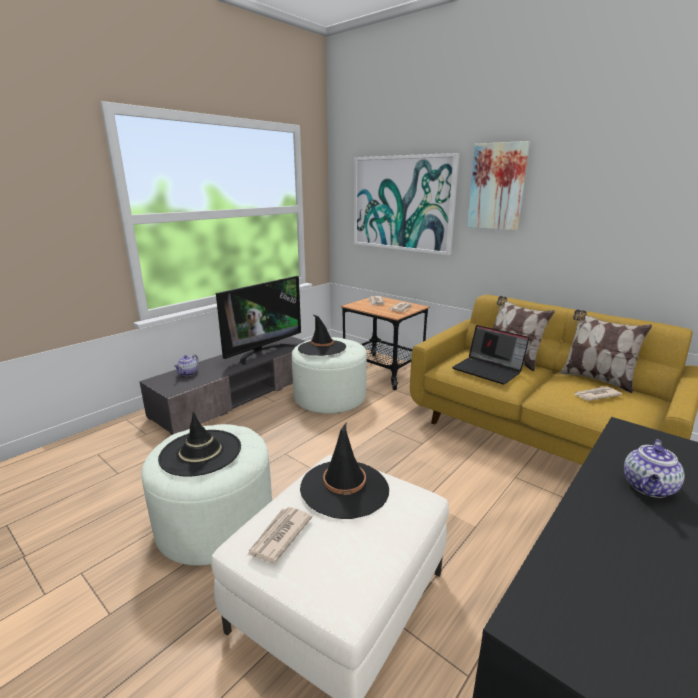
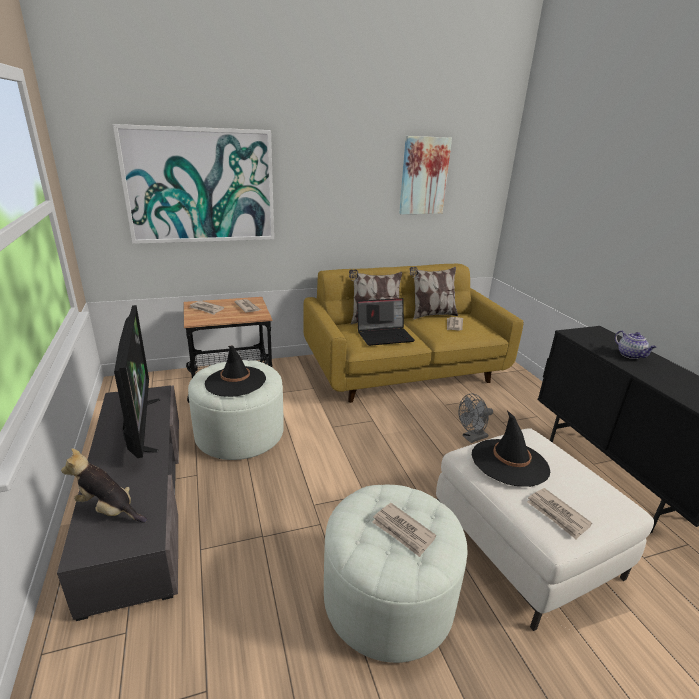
camera: 60 degrees left, 5 degrees up
black hat [158,412,241,477] -> newspaper [372,503,436,557]
teapot [174,354,198,376] -> plush toy [61,448,148,523]
picture [467,141,530,231] -> picture moved to [399,136,452,214]
none -> grey fan [459,394,493,443]

